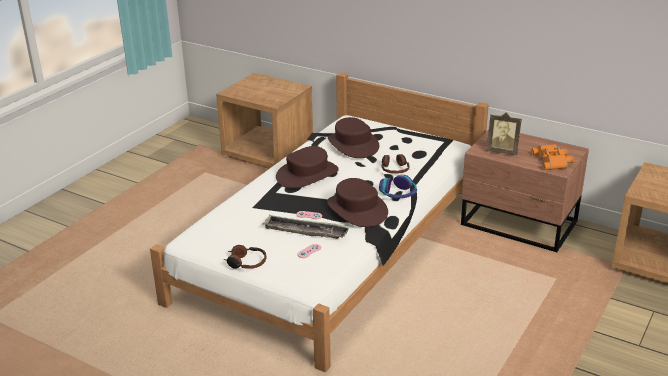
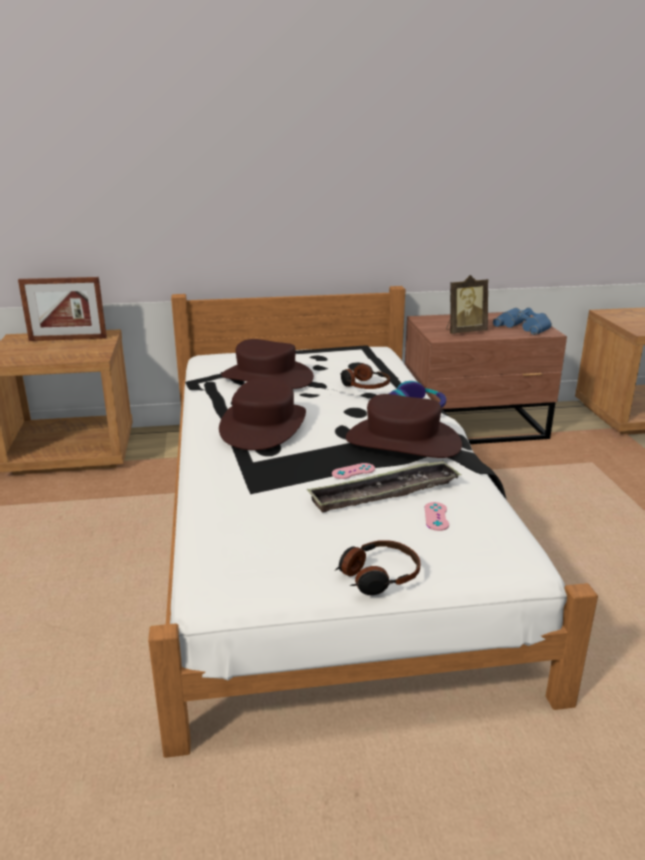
camera: 40 degrees left, 5 degrees down
orange binoculars [531,144,573,170] -> blue binoculars [493,308,552,335]
none -> picture frame [18,277,107,341]

